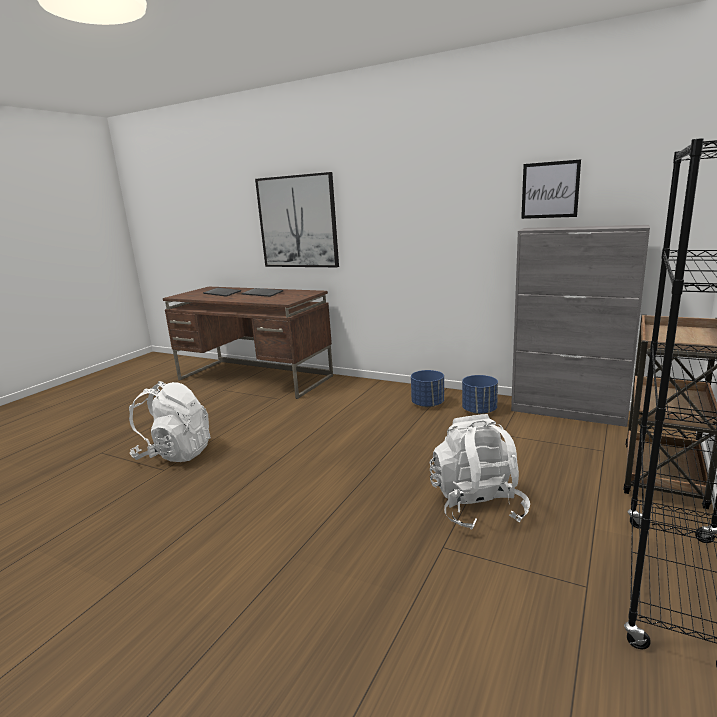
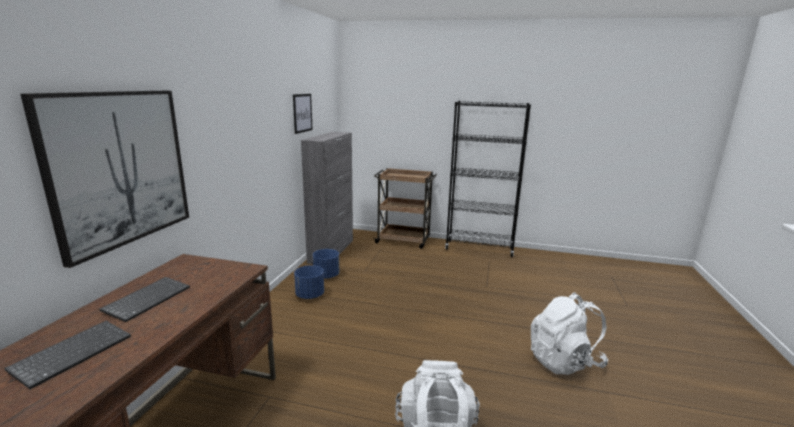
camera: 105 degrees left, 0 degrees up
white backpack [430,414,530,530] -> white backpack moved to [531,292,608,375]

